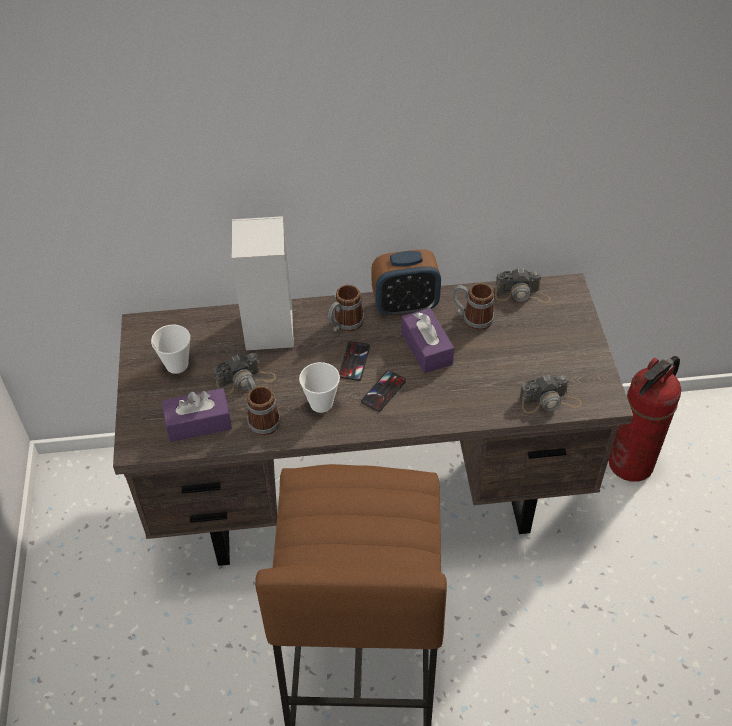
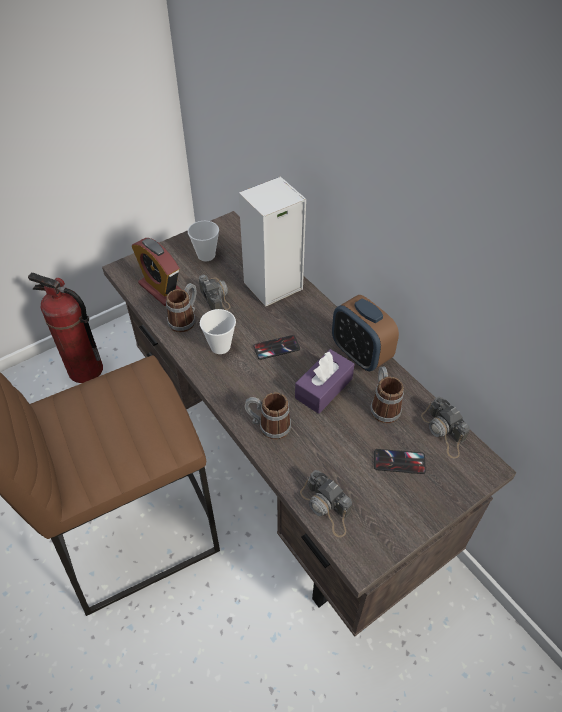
camera: 60 degrees right, 0 degrees up
purple tissue box [162,388,232,442] -> alarm clock [131,238,181,306]
camera [213,353,276,395] -> camera turned 150 degrees counterclockwise [199,275,230,310]
mug [328,285,364,332] -> mug moved to [245,392,291,440]
phone [361,370,406,412] -> phone moved to [374,449,426,474]
fire extinguisher [609,356,681,482] -> fire extinguisher moved to [28,273,103,383]

